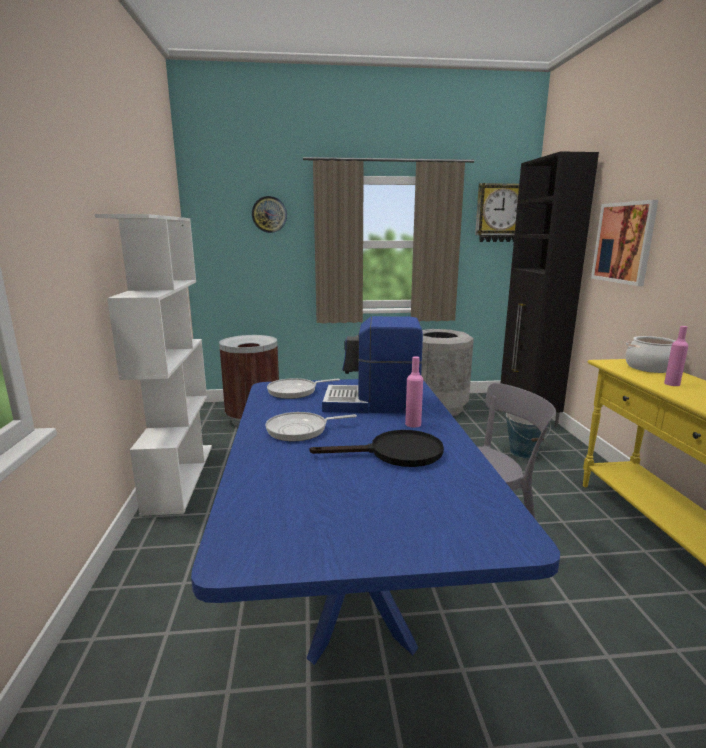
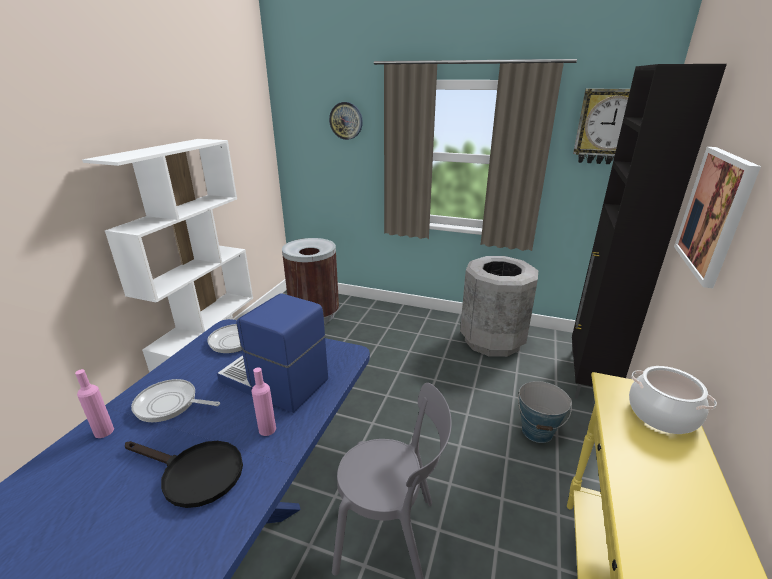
camera: 25 degrees right, 10 degrees up
pink bottle [664,326,688,386] -> pink bottle moved to [75,369,114,438]

